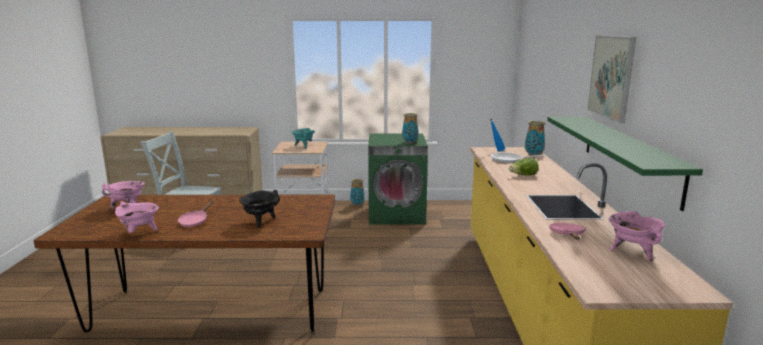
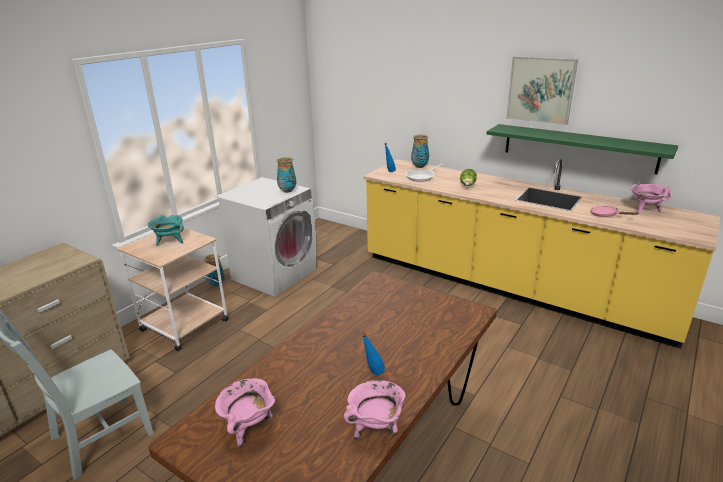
camera: 55 degrees left, 10 degrees up
pink frying pan [178,201,213,227] -> blue bottle [361,332,385,375]
black cooking pot [239,190,280,227] -> none
green washing machine [368,133,428,225] -> white washing machine [215,177,317,297]

